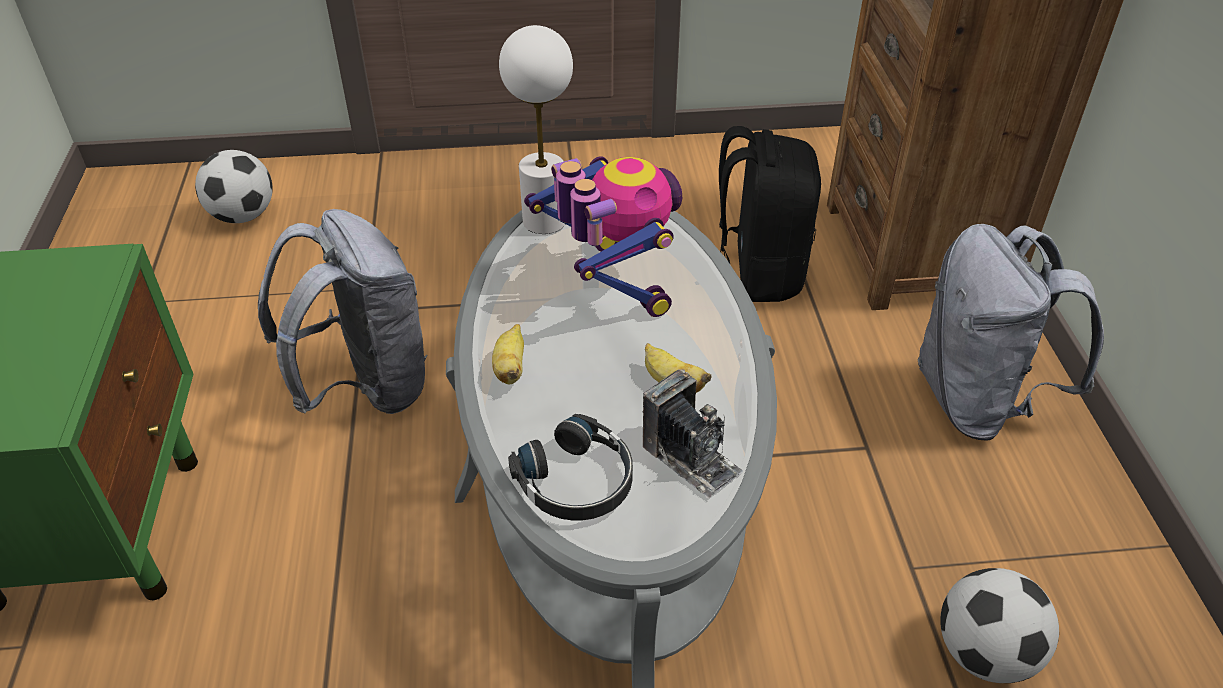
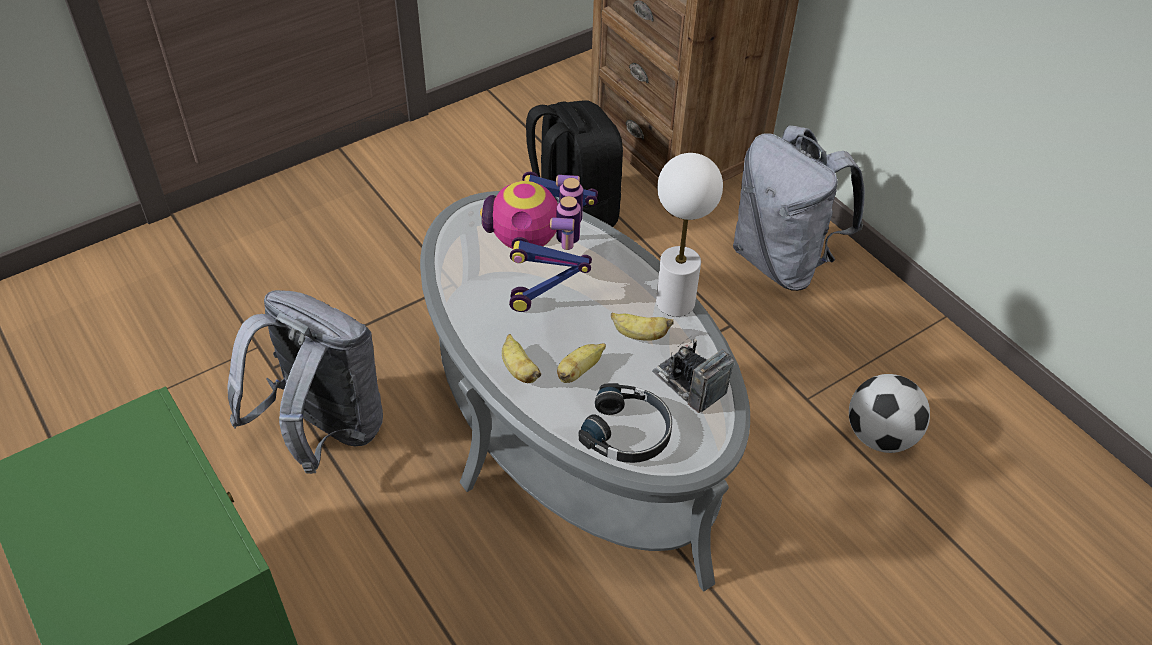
camera: 30 degrees left, 5 degrees up
football [195,150,273,223] -> none
white table lamp [499,25,573,234] -> white table lamp moved to [656,153,723,317]
toy robot [524,156,682,317] -> toy robot turned 120 degrees counterclockwise [480,172,598,312]
camera [642,369,743,499] -> camera turned 150 degrees counterclockwise [652,335,734,413]
none -> banana [557,343,606,383]

